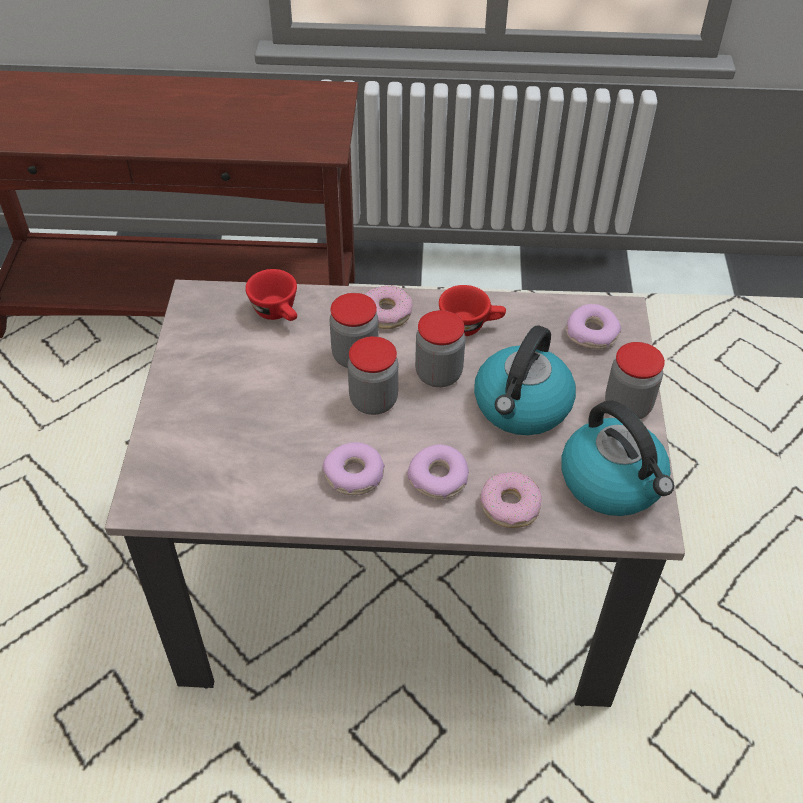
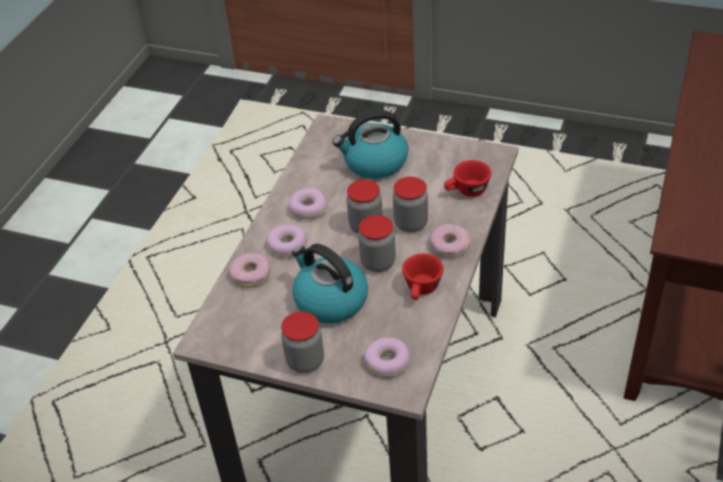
camera: 110 degrees right, 5 degrees down
kettle [561,400,674,516] -> kettle moved to [332,110,408,179]

